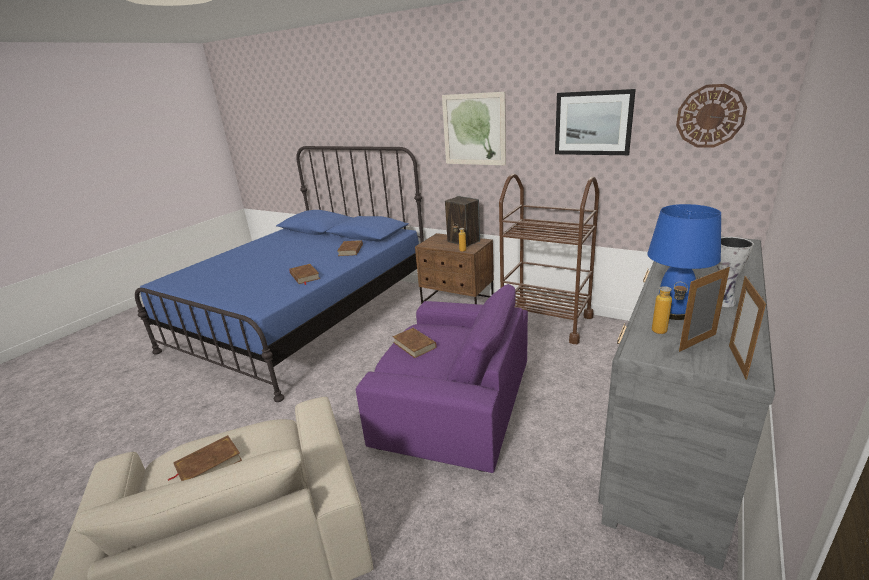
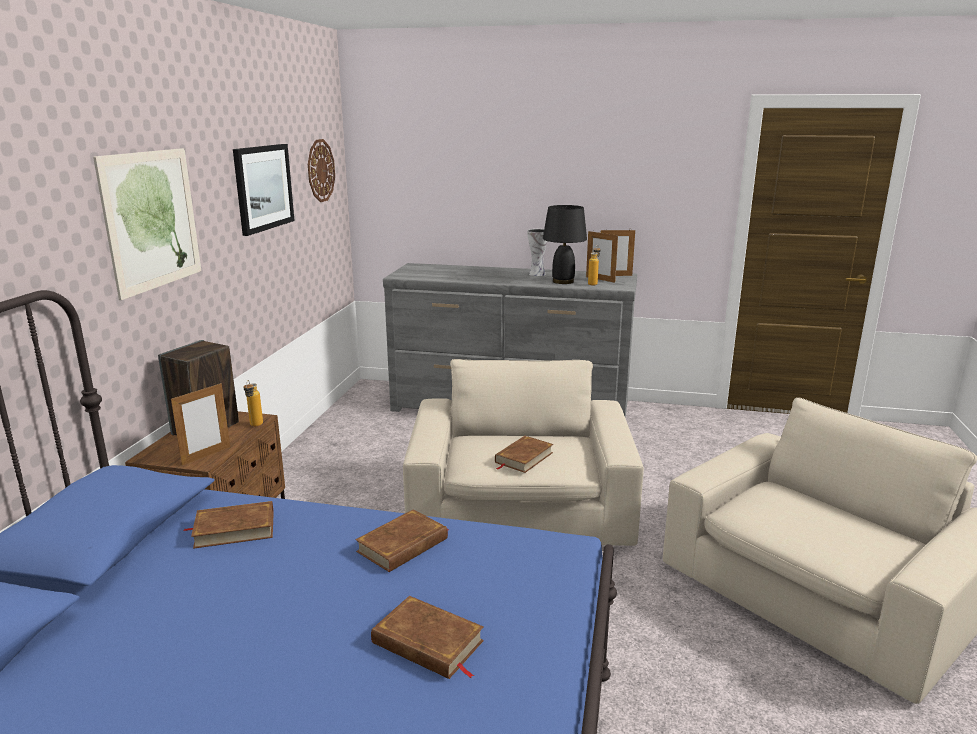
camera: 110 degrees left, 5 degrees down
brown book [168,435,242,481] -> brown book moved to [371,596,484,679]
purple armchair [356,284,528,473] -> beige armchair [403,359,644,546]
brown cart [499,174,599,344] -> none
blue table lamp [648,204,721,320] -> black table lamp [543,205,587,284]
none -> picture frame [171,383,230,465]

